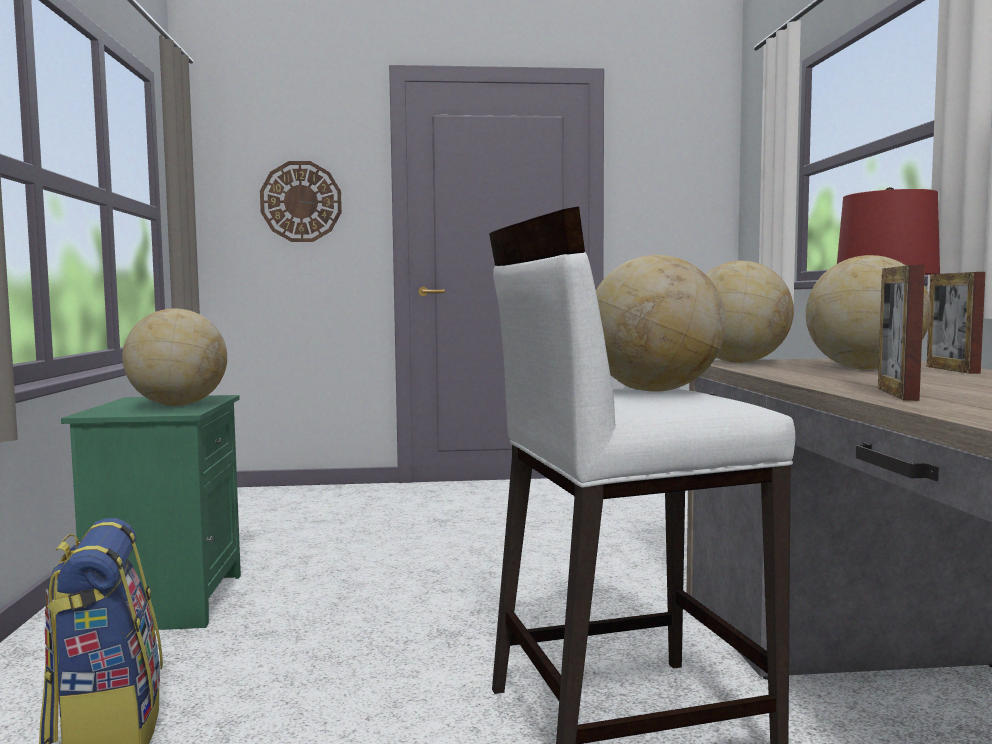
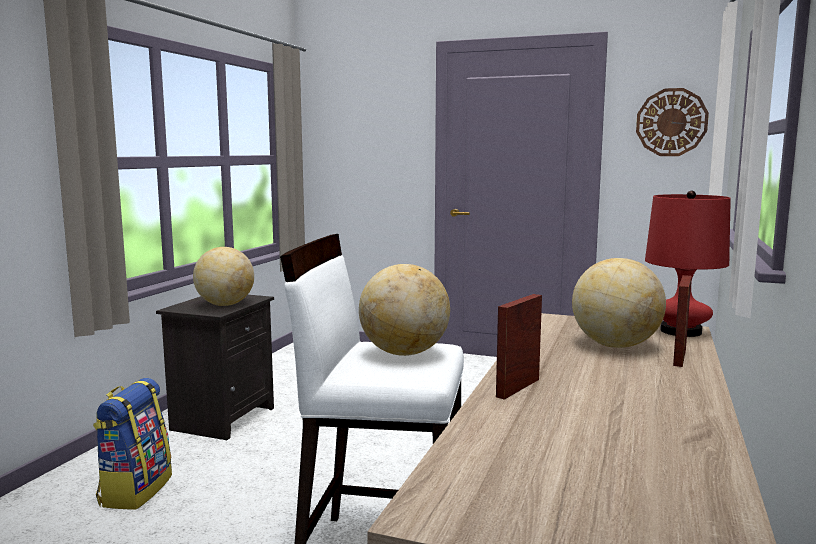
camera: 25 degrees right, 5 degrees up
green nightstand [61,395,241,630] -> black nightstand [156,295,274,440]
wall clock [260,161,342,242] -> wall clock moved to [636,88,709,156]
globe [706,261,794,363] -> none

